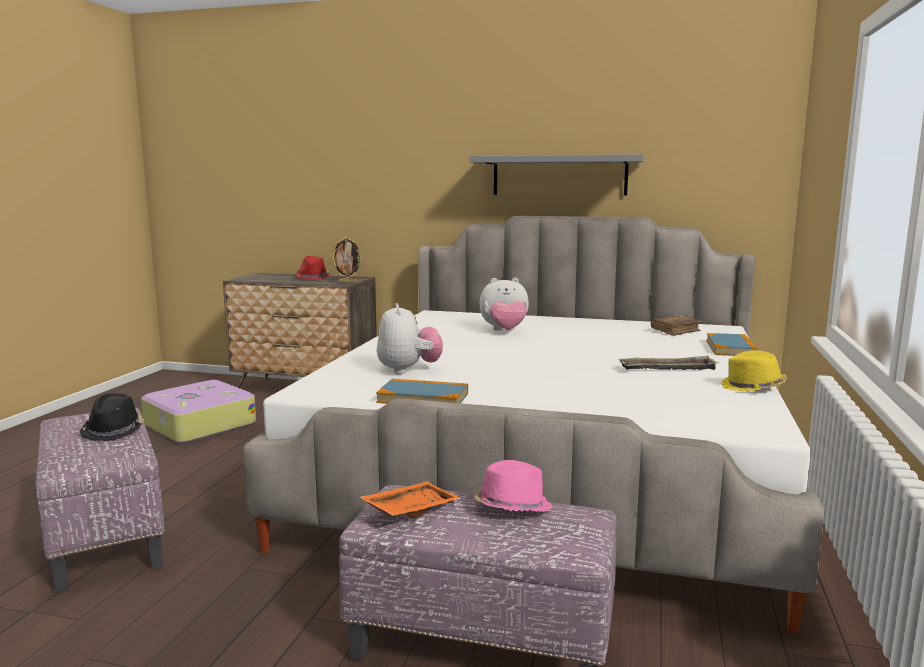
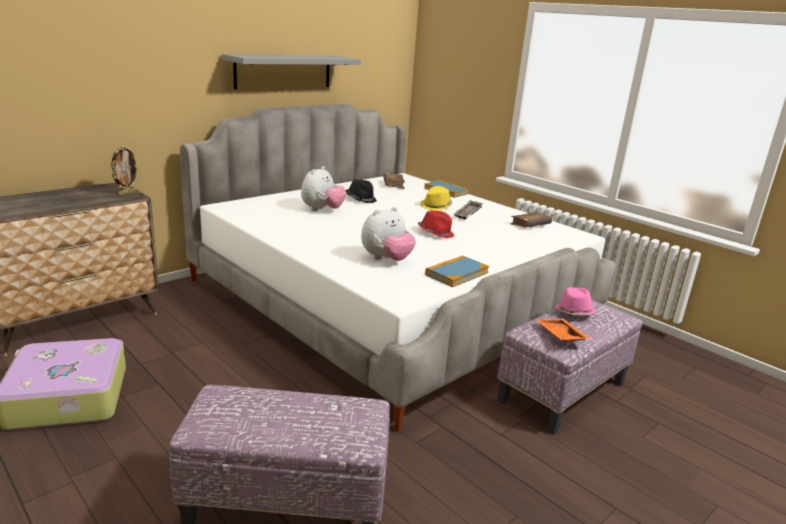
camera: 60 degrees left, 10 degrees up
black hat [80,393,144,441] -> black hat moved to [346,180,377,203]
red hat [296,256,330,280] -> red hat moved to [418,211,454,238]
plush toy [377,303,443,374] -> plush toy turned 120 degrees clockwise [361,207,416,261]
yellow hat [720,350,787,392] -> yellow hat moved to [420,186,452,211]
none -> brown book [511,212,552,228]

